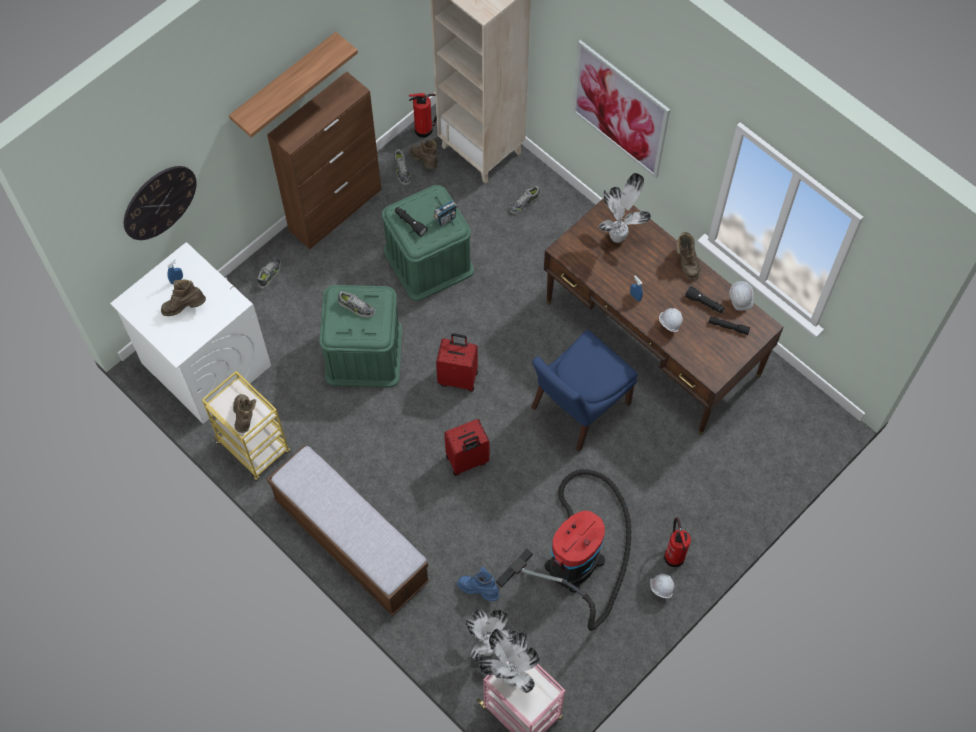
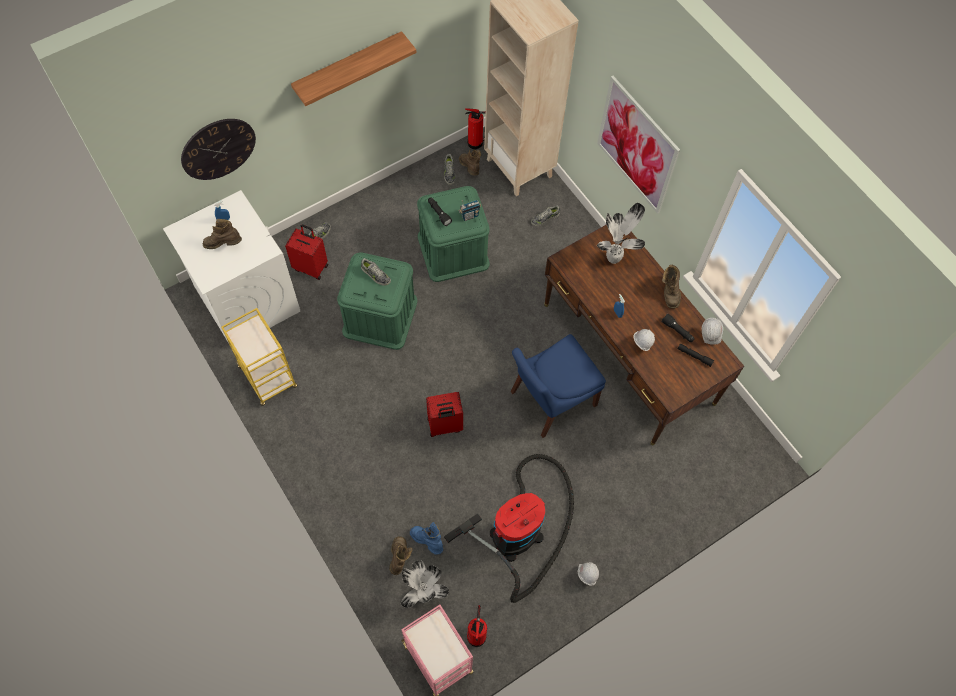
camera: 10 degrees right, 0 degrees up
brown boot [233,394,256,433] -> brown boot moved to [389,536,412,575]
brown cabinet [267,72,381,249] -> none
bench [267,445,430,616] -> none
red suitcase [436,333,478,392] -> red suitcase moved to [285,224,328,280]
potted plant [480,629,539,693] -> none
fire extinguisher [664,517,691,567] -> fire extinguisher moved to [467,605,487,647]

